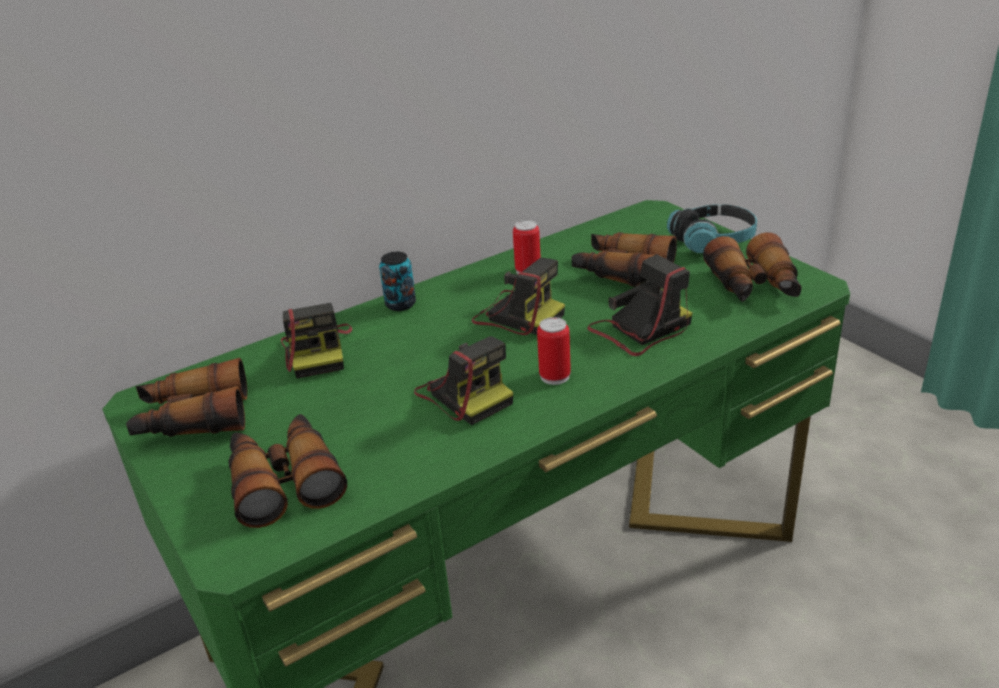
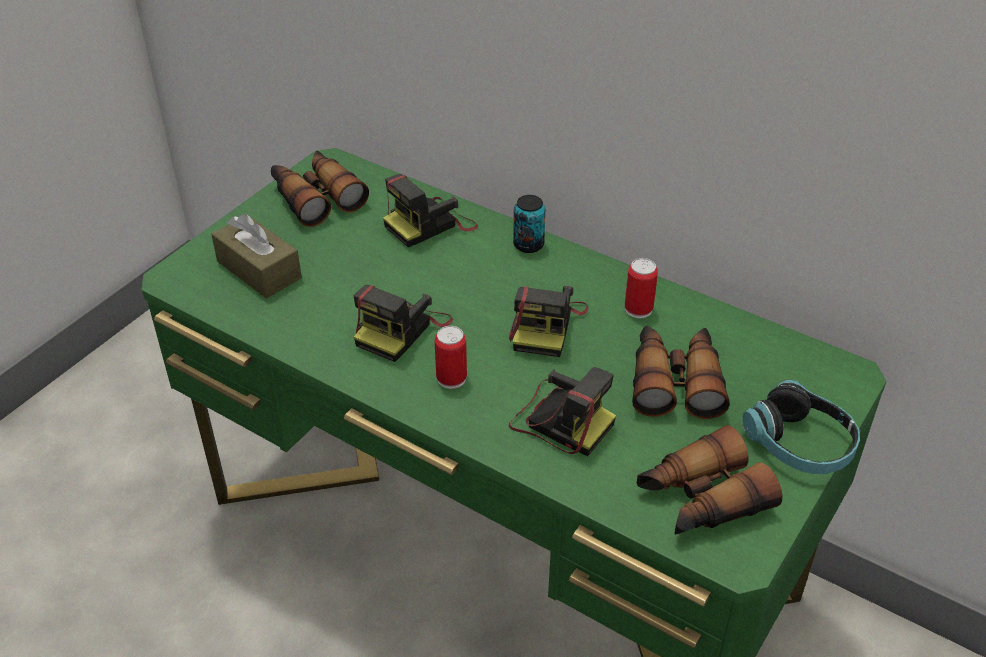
camera: 65 degrees right, 10 degrees up
binoculars [228,414,347,528] -> brown tissue box [211,214,302,298]

